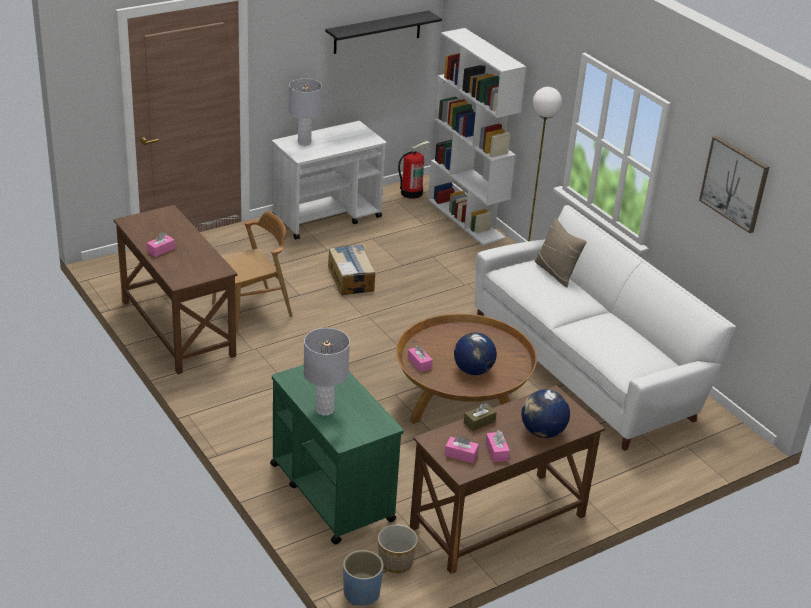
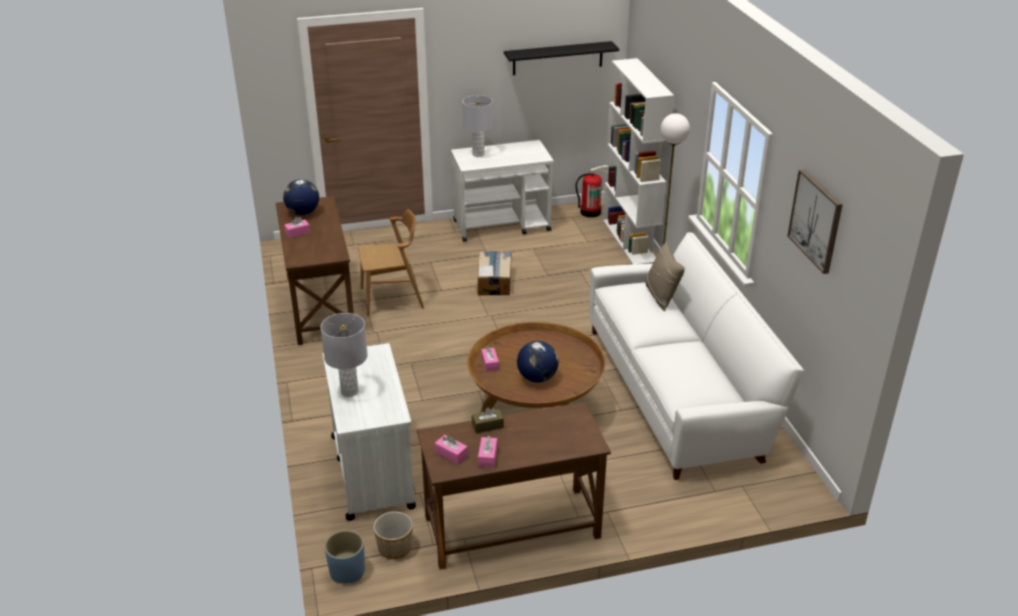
camera: 20 degrees right, 0 degrees up
green cart [270,365,404,544] -> white cart [323,343,416,521]
globe [521,389,570,438] -> globe moved to [283,179,319,215]

